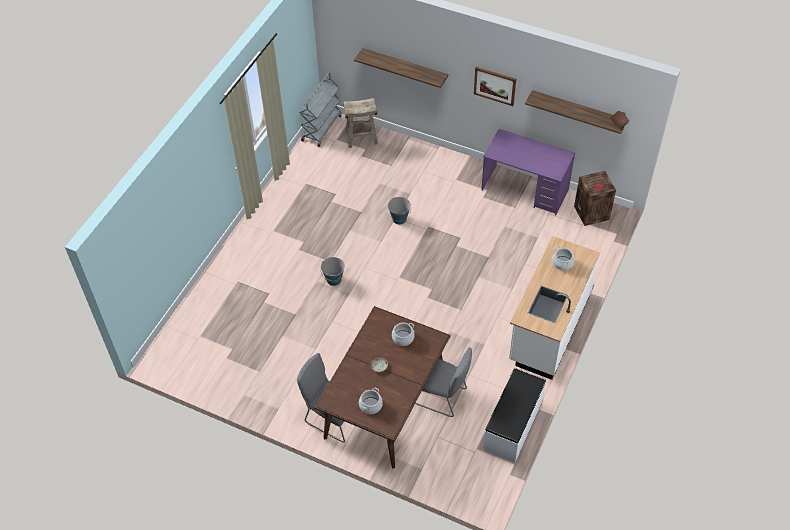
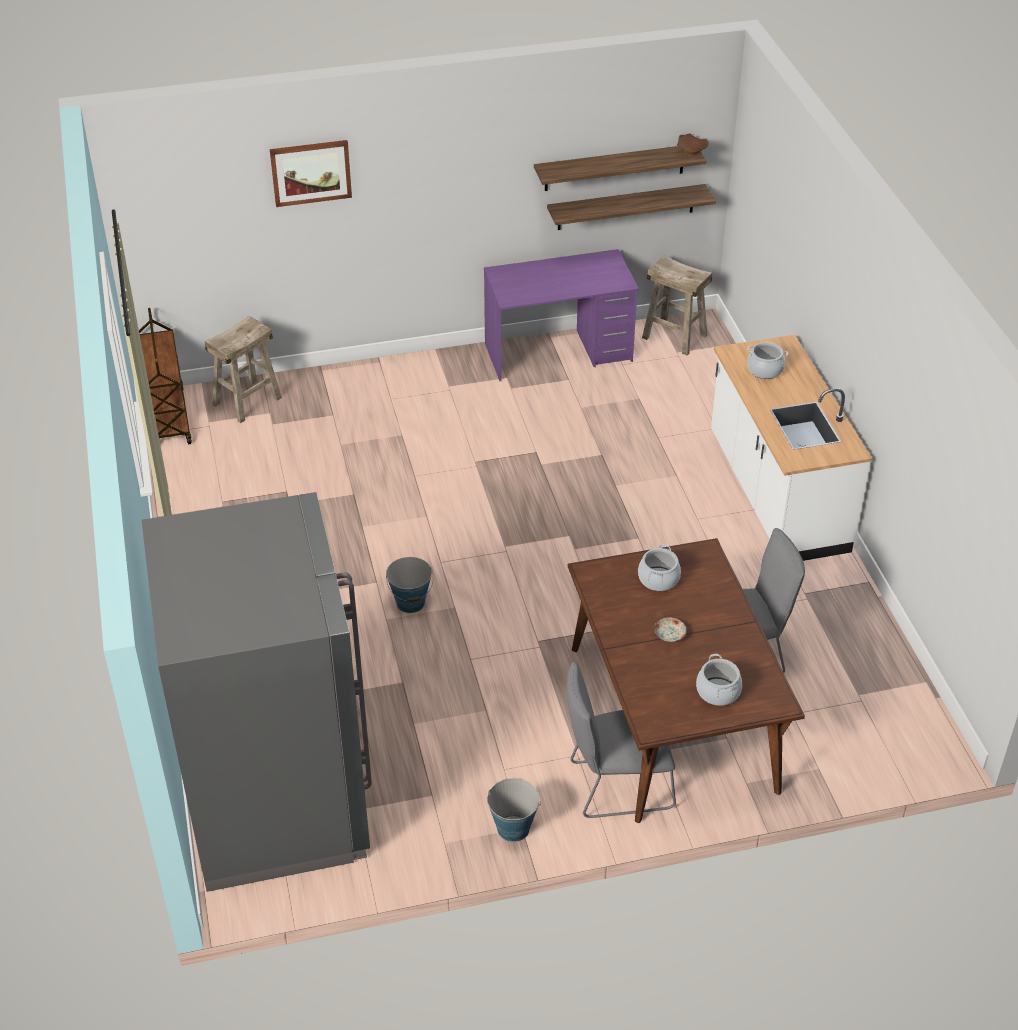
camera: 40 degrees left, 10 degrees down
grey cart [299,72,342,147] -> brown cart [139,308,192,444]
shelf [354,48,448,88] -> shelf moved to [547,184,716,230]
bucket [388,197,411,225] -> bucket moved to [487,778,541,842]
picture [474,67,516,106] -> picture moved to [270,140,352,207]
white bench [483,368,546,463] -> none
crate [574,171,616,226] -> beige stool [642,255,712,355]
none -> grey fridge [142,492,372,892]

